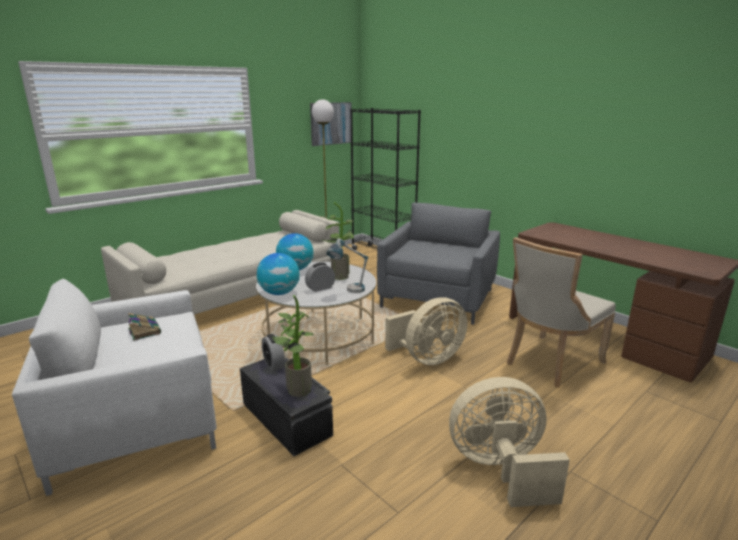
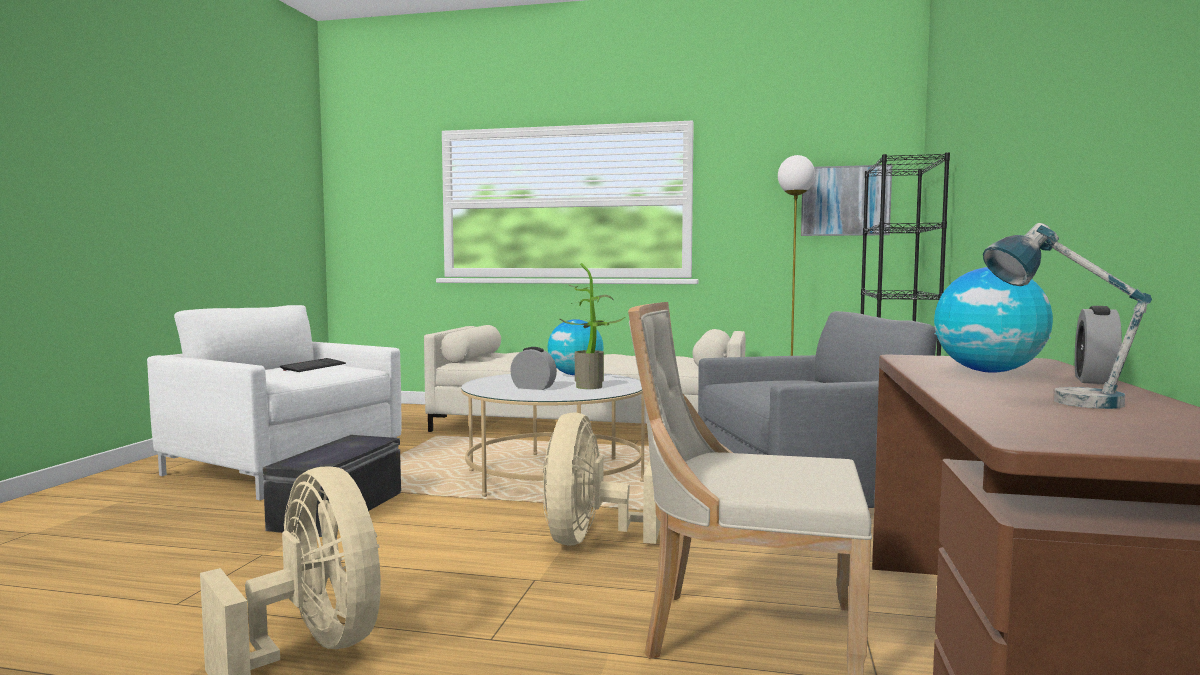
camera: 55 degrees right, 15 degrees down
book [128,313,161,341] -> keyboard [280,358,346,372]
globe [257,253,299,295] -> globe moved to [934,267,1053,373]
alarm clock [262,334,285,371] -> alarm clock moved to [1075,306,1122,384]
potted plant [272,295,314,397] -> none
table lamp [326,238,368,293] -> table lamp moved to [983,223,1152,409]
beige fan [385,297,467,365] -> beige fan turned 75 degrees clockwise [543,412,660,546]

